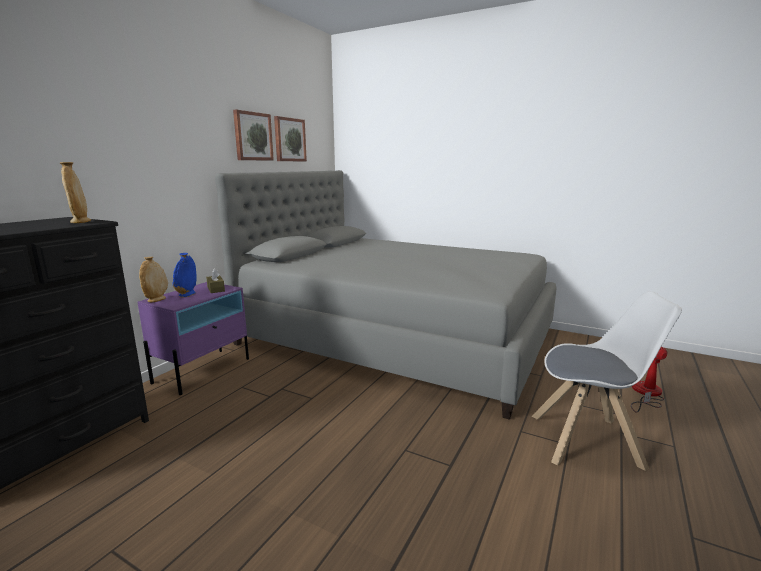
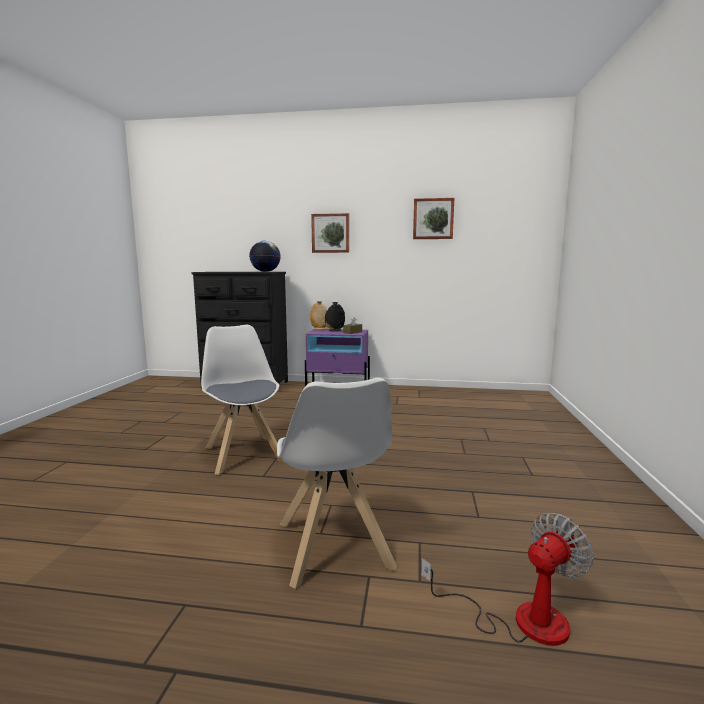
camera: 70 degrees right, 5 degrees down
beige vase [60,162,91,223] -> globe [249,241,281,272]
blue vase [173,253,197,297] -> black vase [324,302,345,332]
grey bed [215,170,557,420] -> none
picture [274,116,307,161] -> picture moved to [311,213,349,253]
none -> chair [201,325,285,475]

